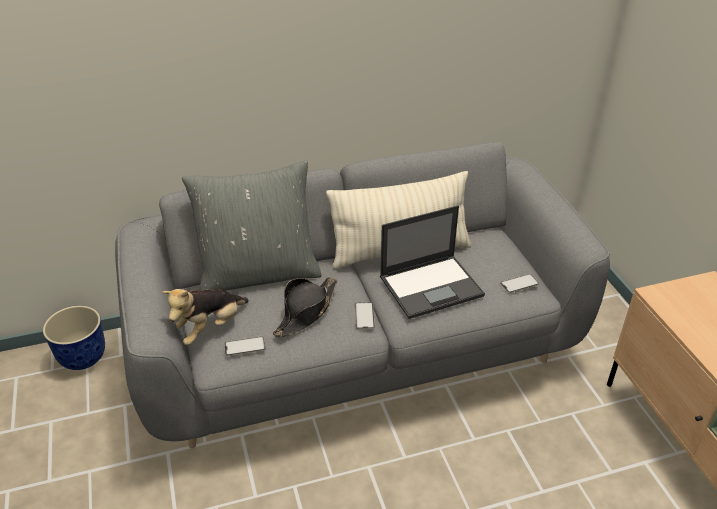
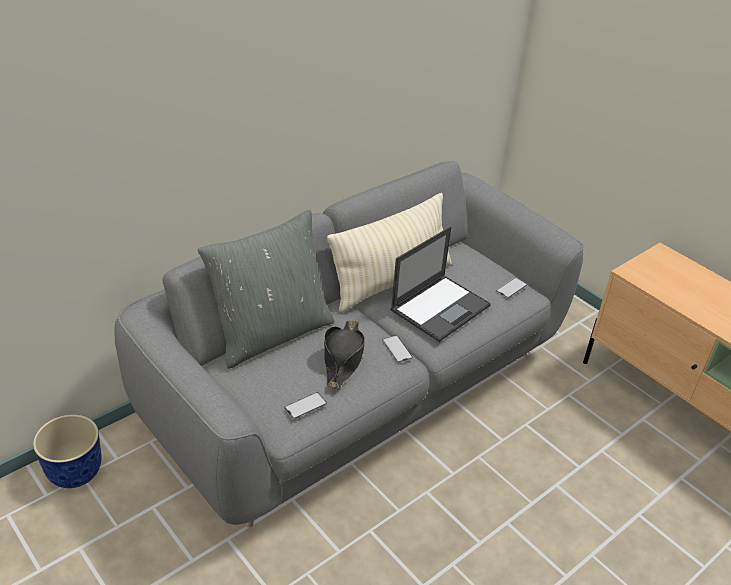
camera: 25 degrees left, 0 degrees up
plush toy [162,289,249,345] -> none

